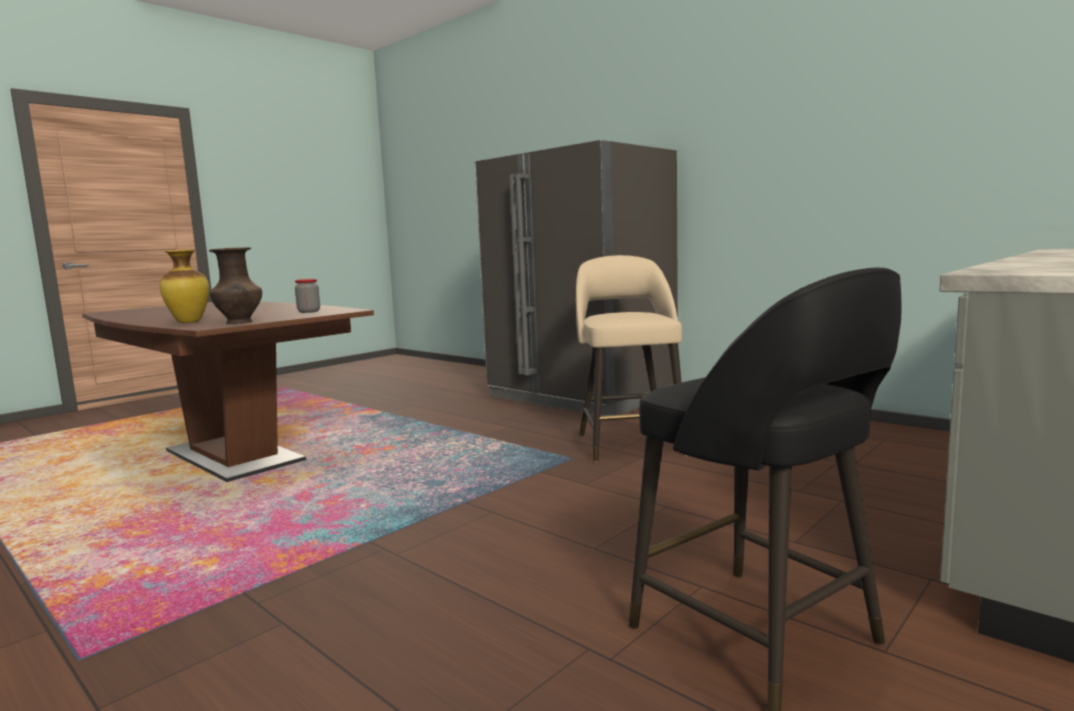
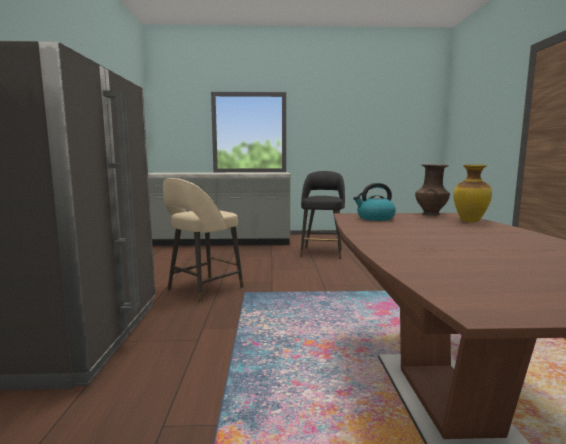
camera: 135 degrees left, 0 degrees up
jar [295,279,320,313] -> kettle [353,183,396,221]

